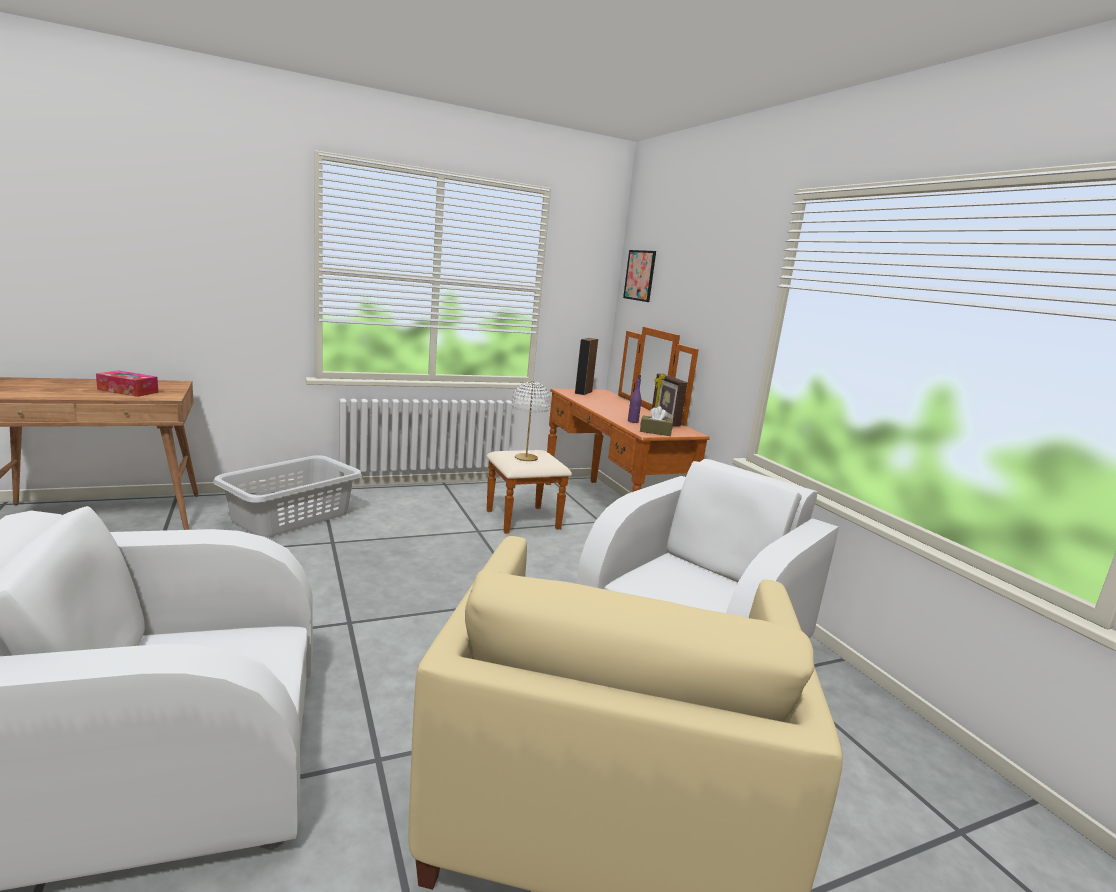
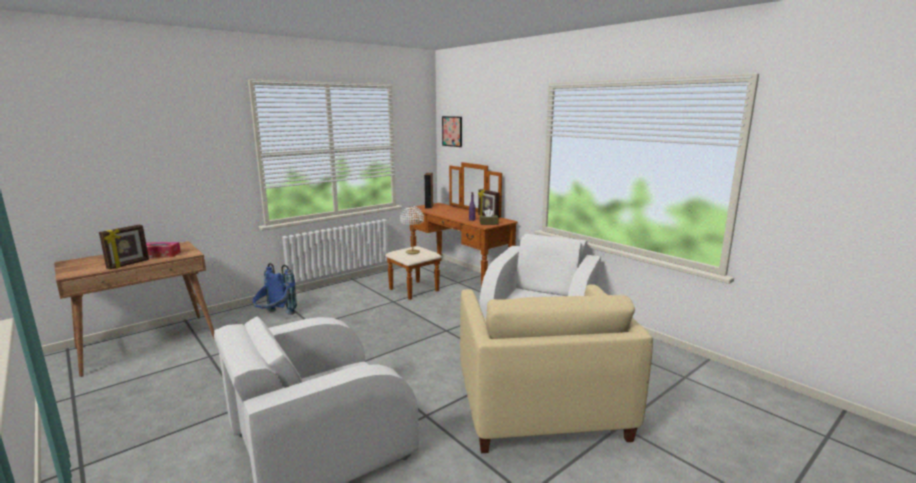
camera: 15 degrees left, 0 degrees up
grey laundry basket [213,455,362,538] -> blue backpack [252,263,297,315]
none -> picture frame [99,225,149,269]

